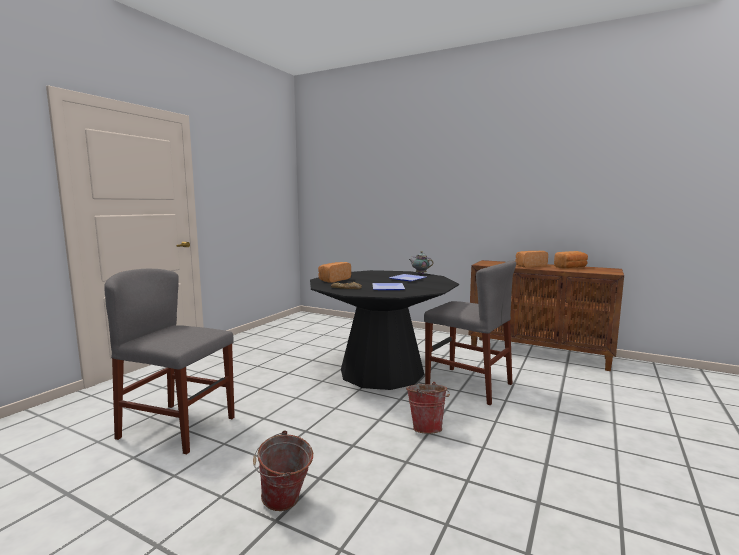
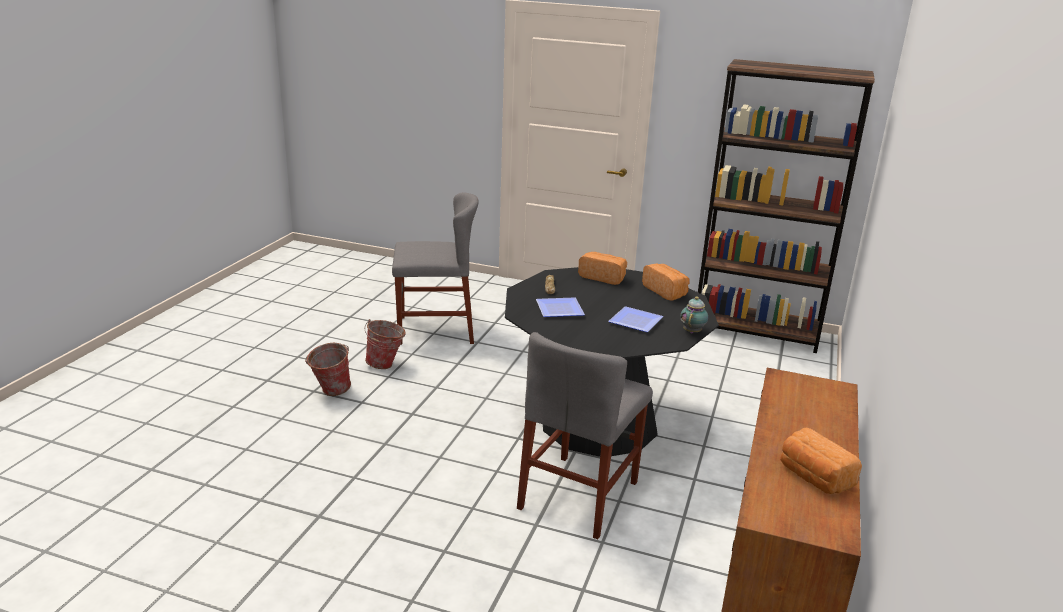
camera: 80 degrees right, 15 degrees up
grey chair [104,269,235,454] -> grey chair turned 75 degrees clockwise [392,192,479,345]
bucket [406,382,450,434] -> bucket moved to [364,319,406,369]
bread [515,251,548,268] -> bread moved to [642,263,690,301]
none -> brown bookcase [698,59,875,353]

